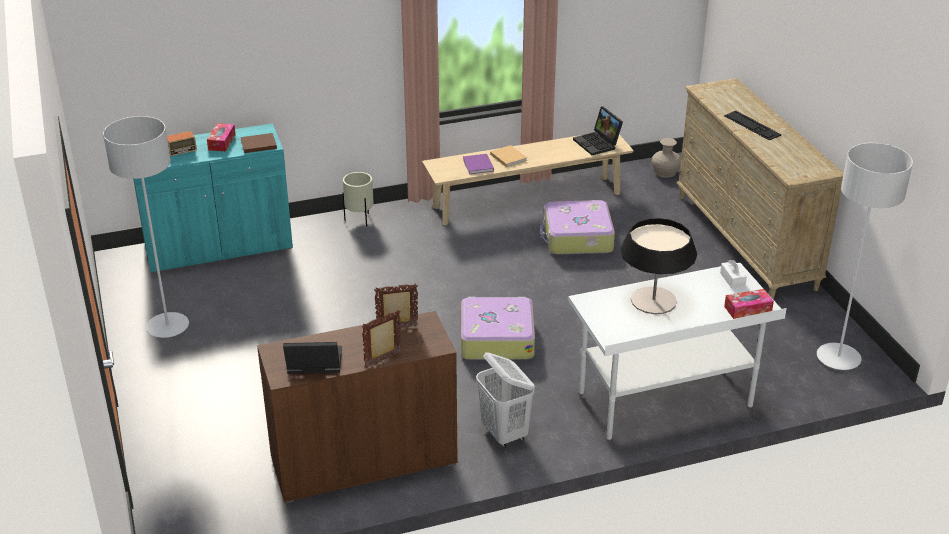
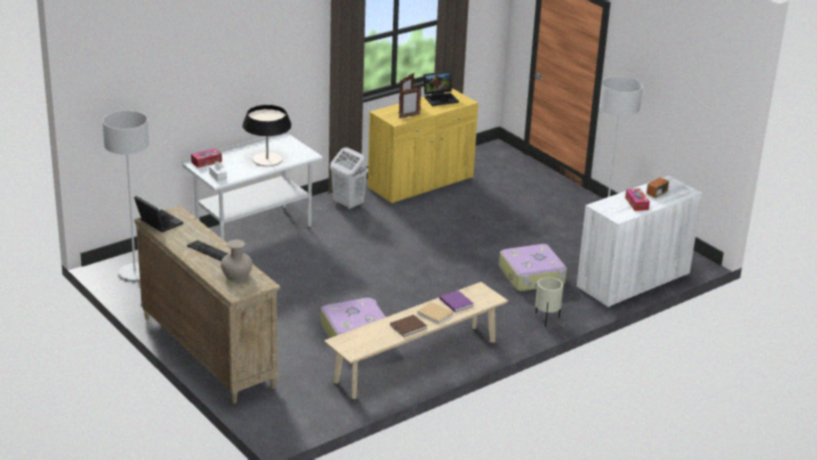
camera: 160 degrees right, 5 degrees down
turquoise cabinet [133,123,293,273] -> white cabinet [577,176,702,308]
brown book [241,133,277,153] -> brown book moved to [390,315,427,337]
brown cabinet [257,311,458,504] -> yellow cabinet [368,89,478,204]
suitcase [461,297,535,360] -> suitcase moved to [499,244,567,291]
laptop [573,106,623,155] -> laptop moved to [134,196,183,232]
beige vase [651,138,681,178] -> beige vase moved to [221,240,253,281]

